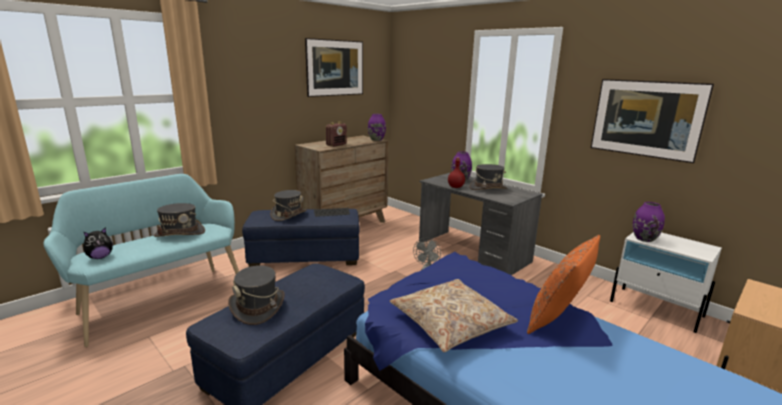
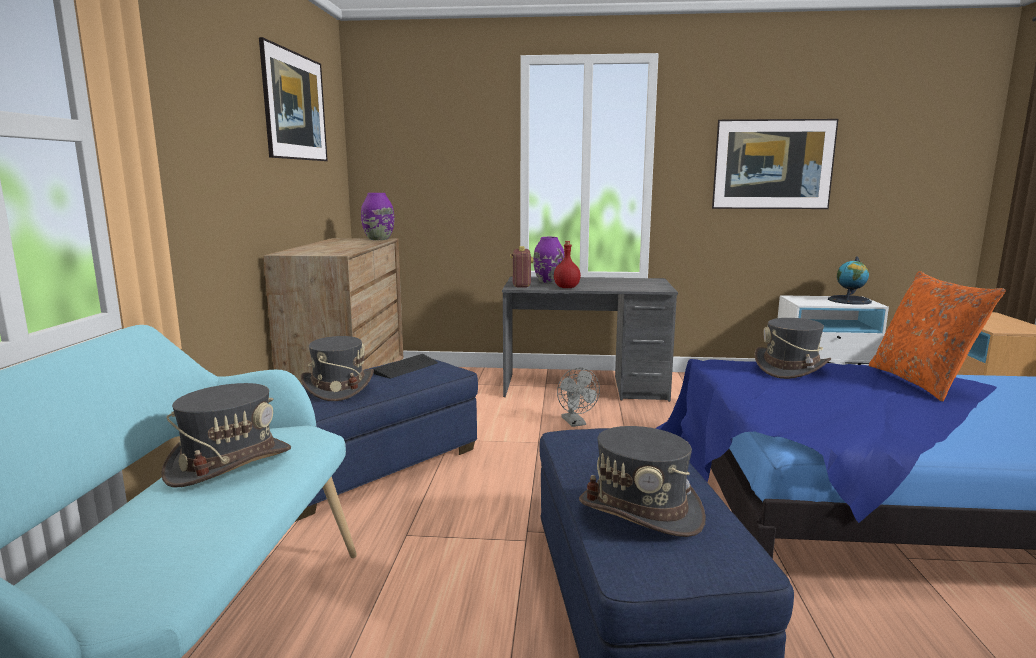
camera: 40 degrees left, 5 degrees down
plush toy [83,227,114,259] -> none
radio [326,122,347,147] -> radio moved to [510,246,534,288]
beige pillow [390,279,518,352] -> none
grey hat [469,164,508,190] -> grey hat moved to [754,318,831,379]
purple vase [633,202,665,242] -> none
none -> globe [828,256,872,305]

